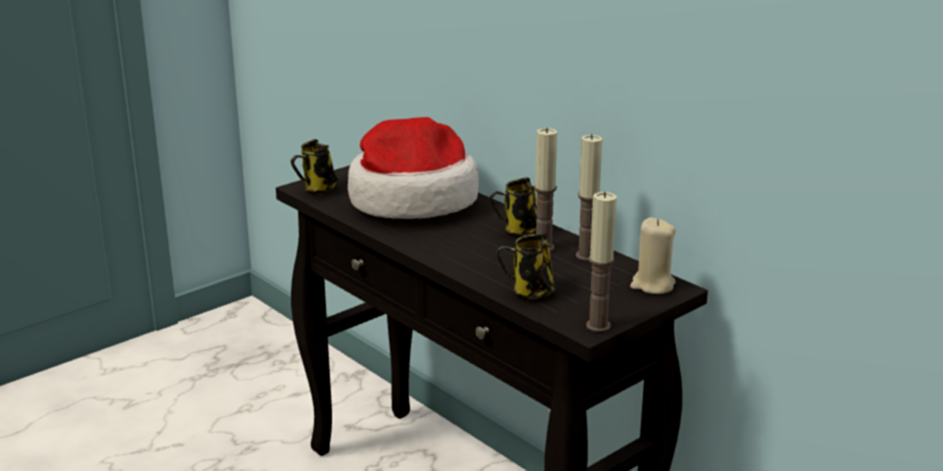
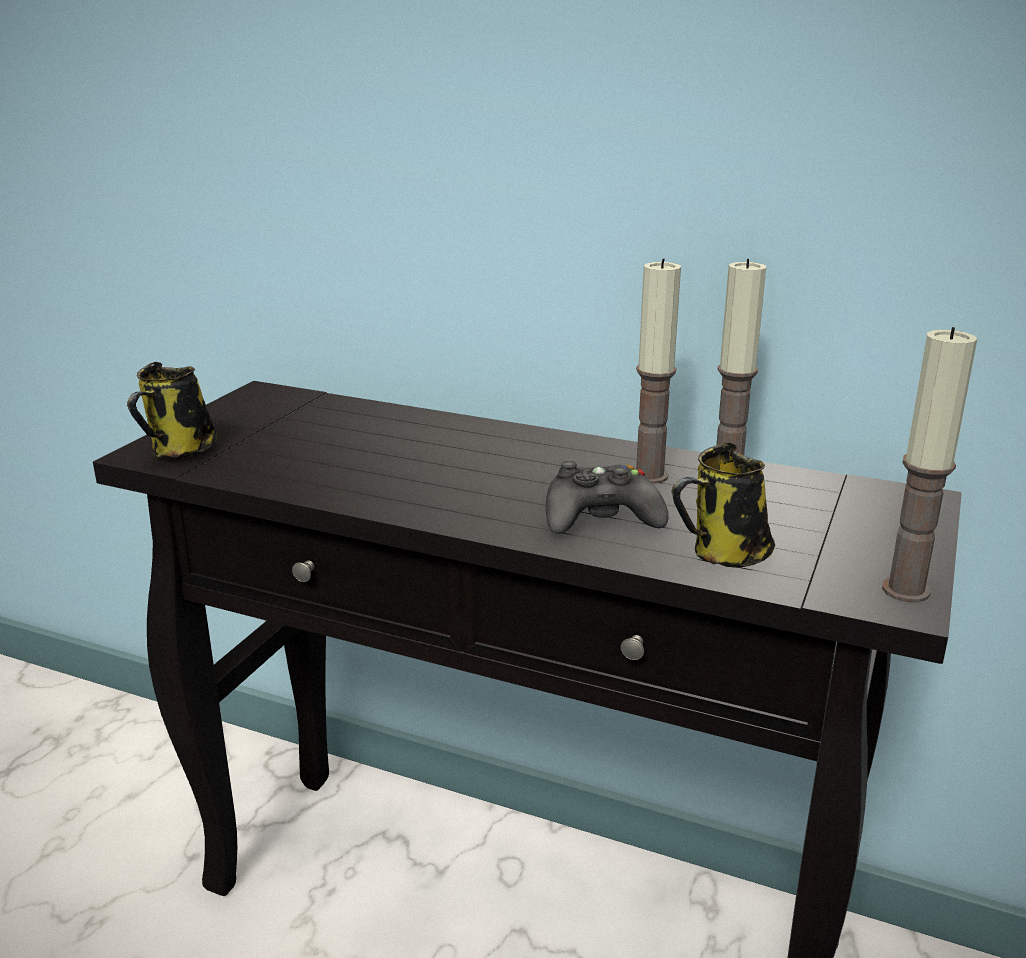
camera: 25 degrees left, 0 degrees up
hat [348,117,479,219] -> none
mug [490,178,537,236] -> none
beige candle [630,218,676,294] -> none
none -> black game controller [546,461,668,534]

